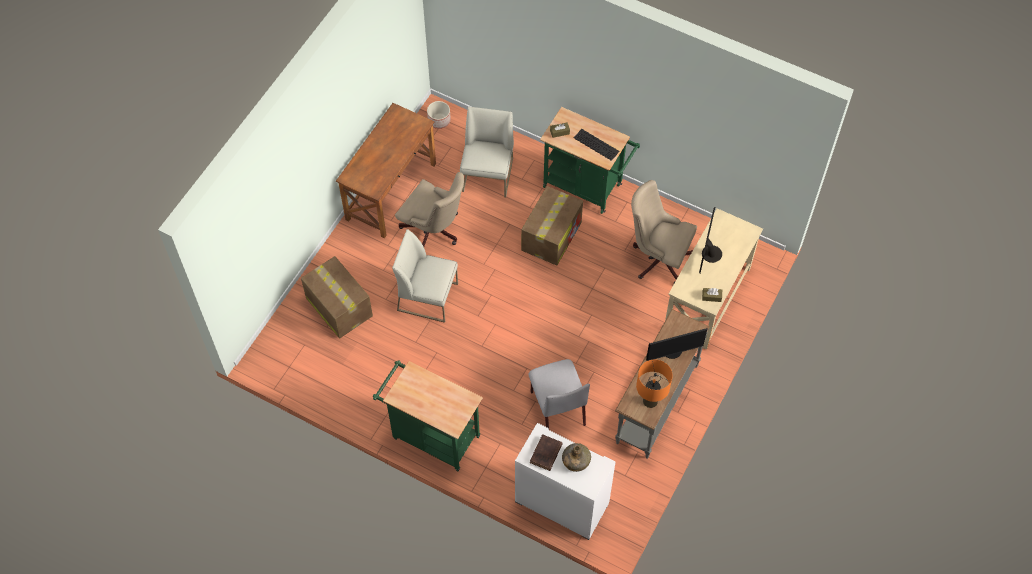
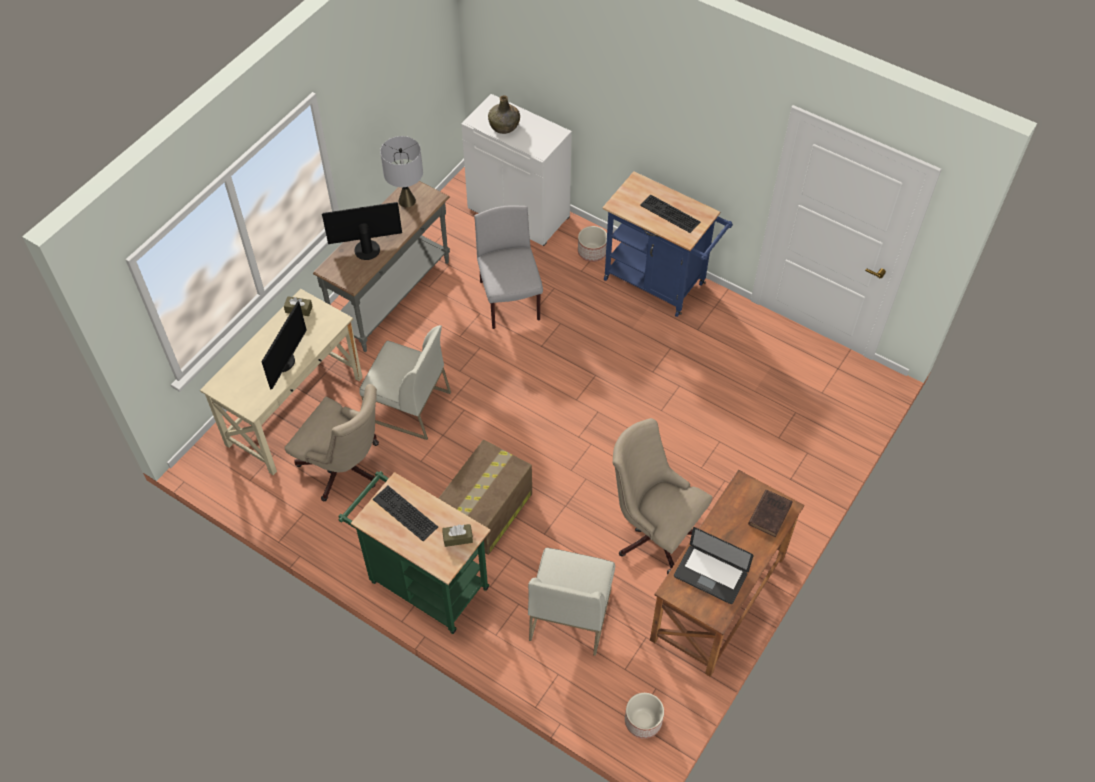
camera: 175 degrees left, 5 degrees down
cardboard box [301,256,373,339] -> none
green cart [373,360,483,471] -> blue cart [602,171,733,317]
white chair [392,229,458,323] -> white chair moved to [359,325,451,440]
brown book [530,434,563,471] -> brown book moved to [748,490,793,537]
orange table lamp [636,360,673,408] -> grey table lamp [380,136,423,207]
none -> planter [578,226,607,262]
none -> keyboard [640,194,700,233]
none -> laptop [674,527,753,604]

